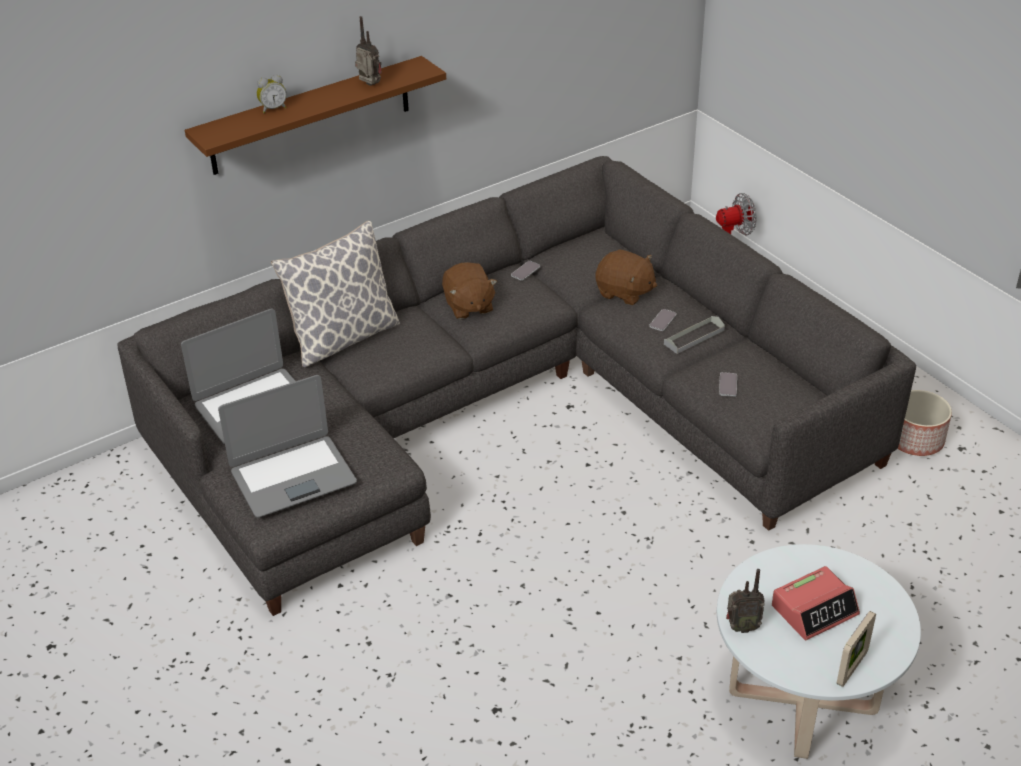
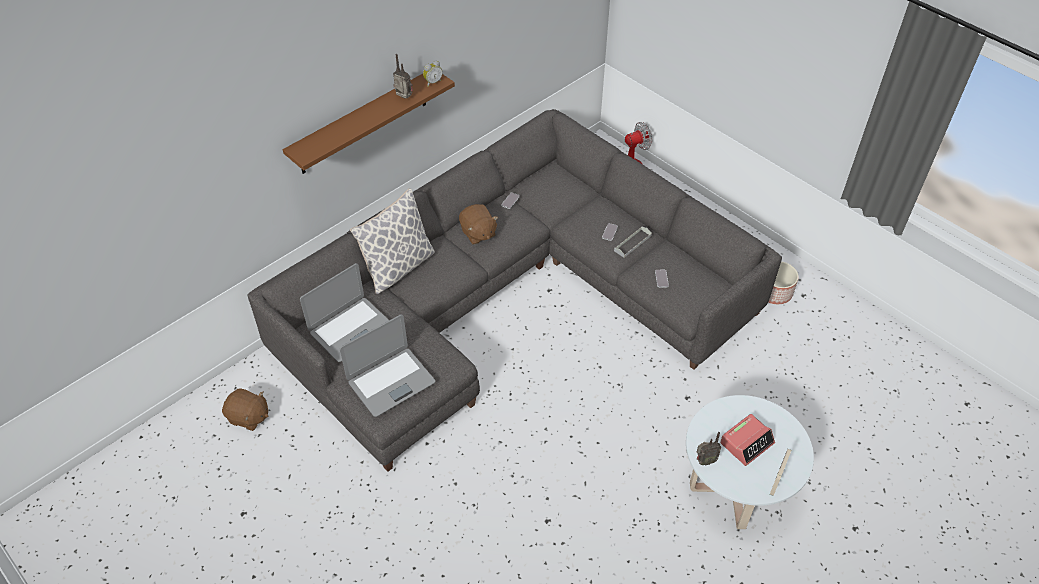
camera: 10 degrees left, 10 degrees up
alarm clock [257,74,287,113] -> alarm clock moved to [423,60,443,87]
brown plush toy [596,249,657,305] -> brown plush toy moved to [222,388,268,431]

